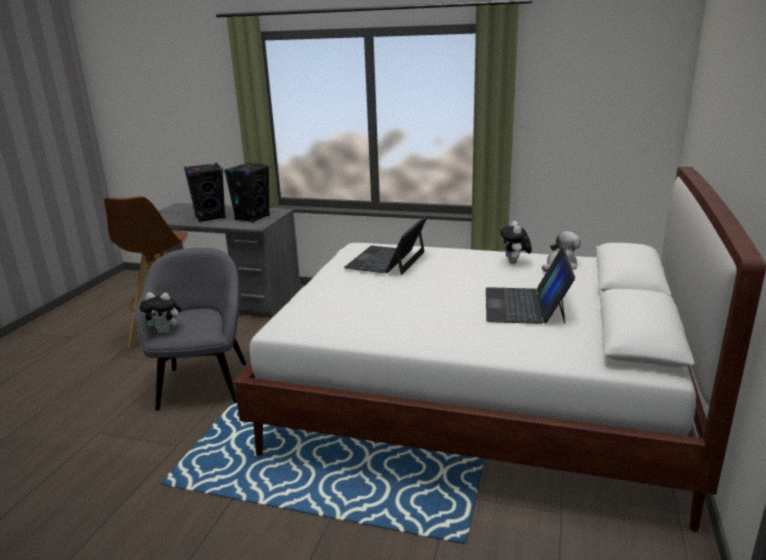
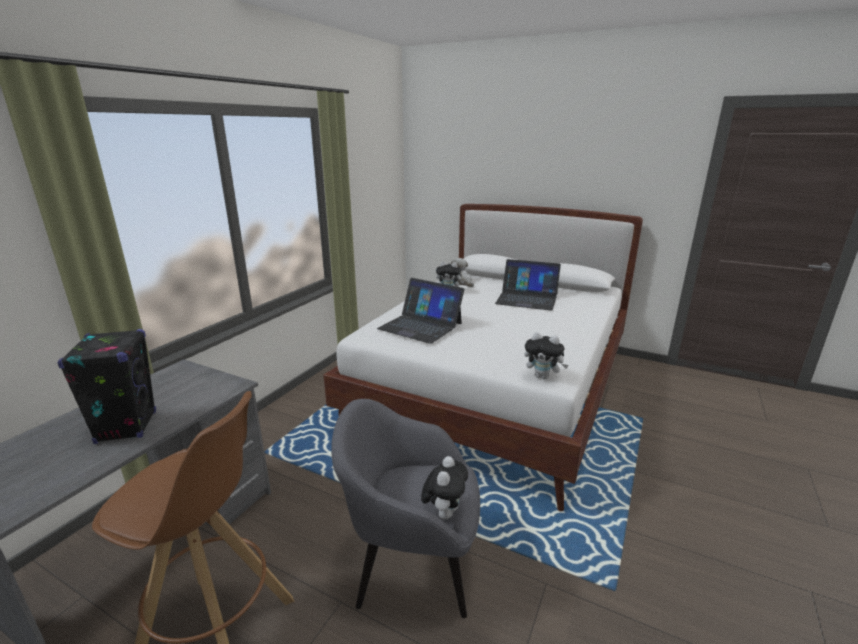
camera: 80 degrees left, 0 degrees up
black speaker [224,162,270,223] -> none
none -> plush toy [524,332,568,379]

